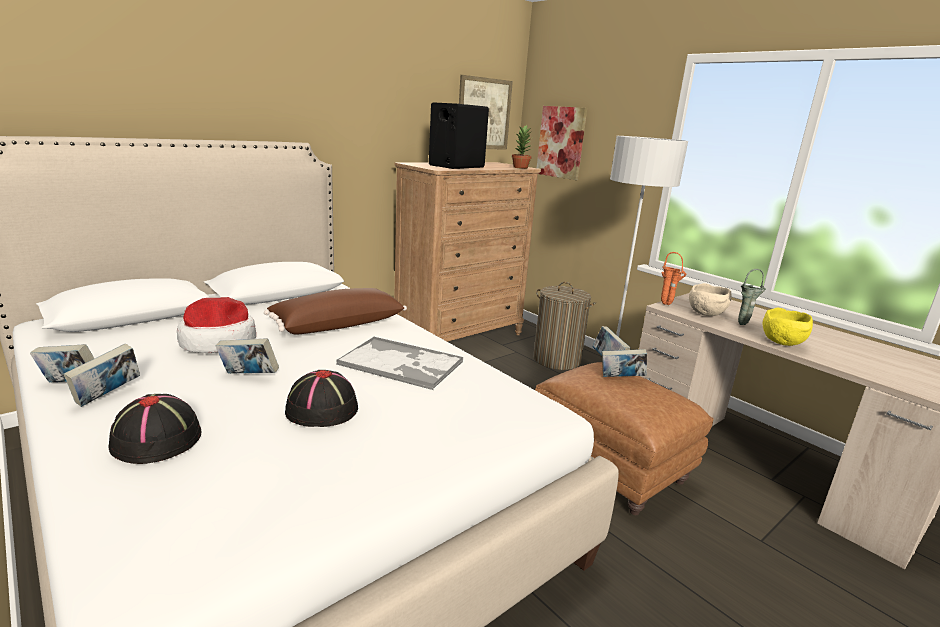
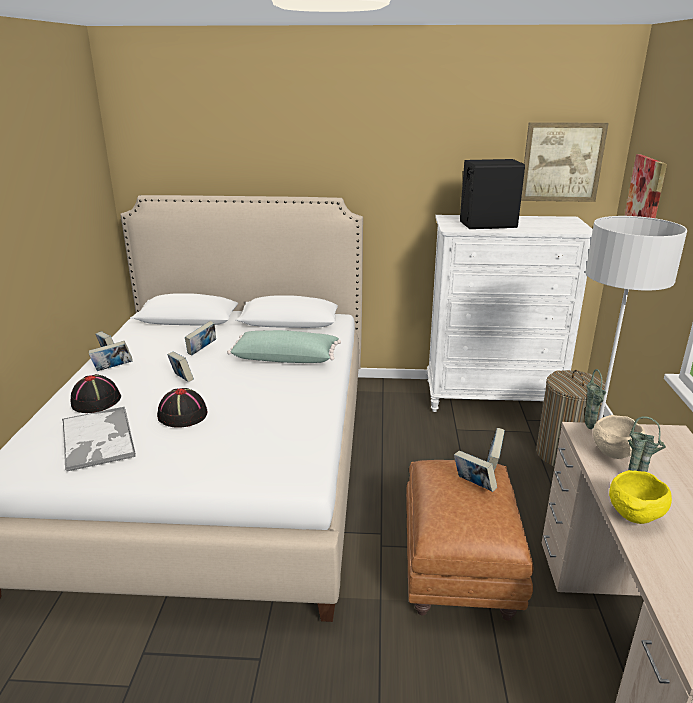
camera: 45 degrees right, 5 degrees up
hat [177,297,256,353] -> book [185,321,216,356]
brown pillow [264,288,407,334] -> green pillow [227,330,341,363]
tray [336,336,463,390] -> tray moved to [62,407,136,472]
brown dresser [394,162,541,342] -> white dresser [427,215,593,412]
potted plant [512,125,532,169] -> none
orange vase [661,252,686,305] -> green vase [584,369,606,429]

